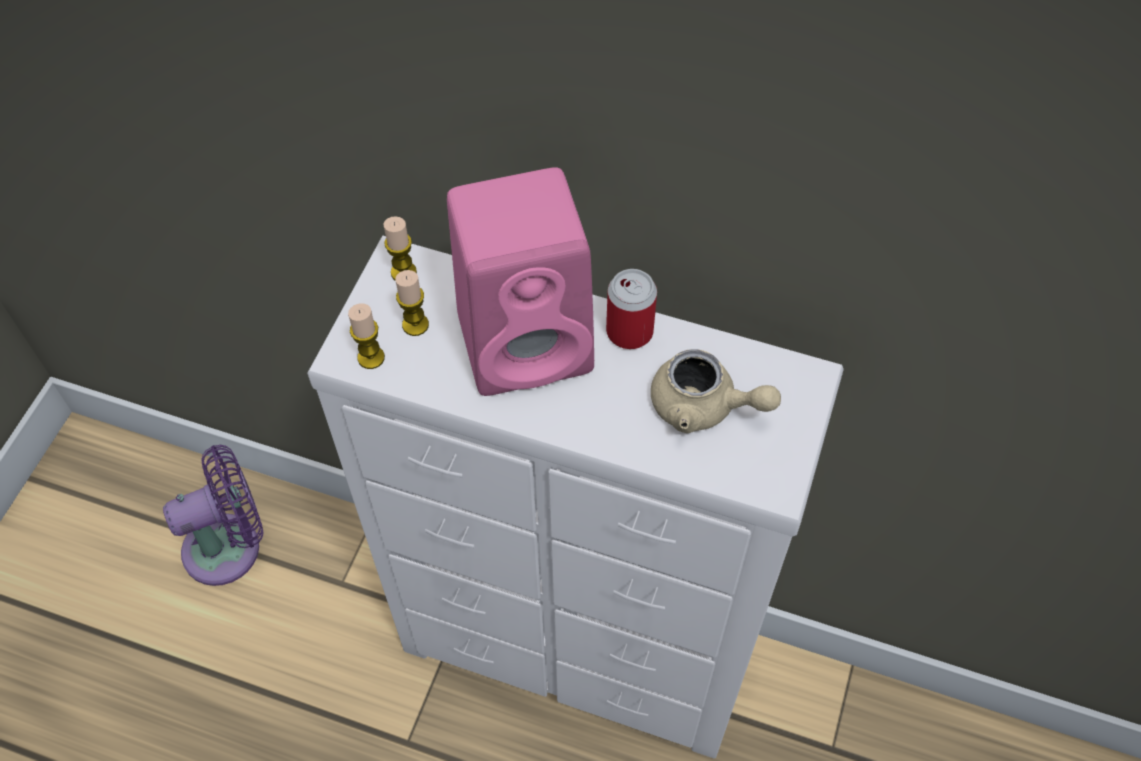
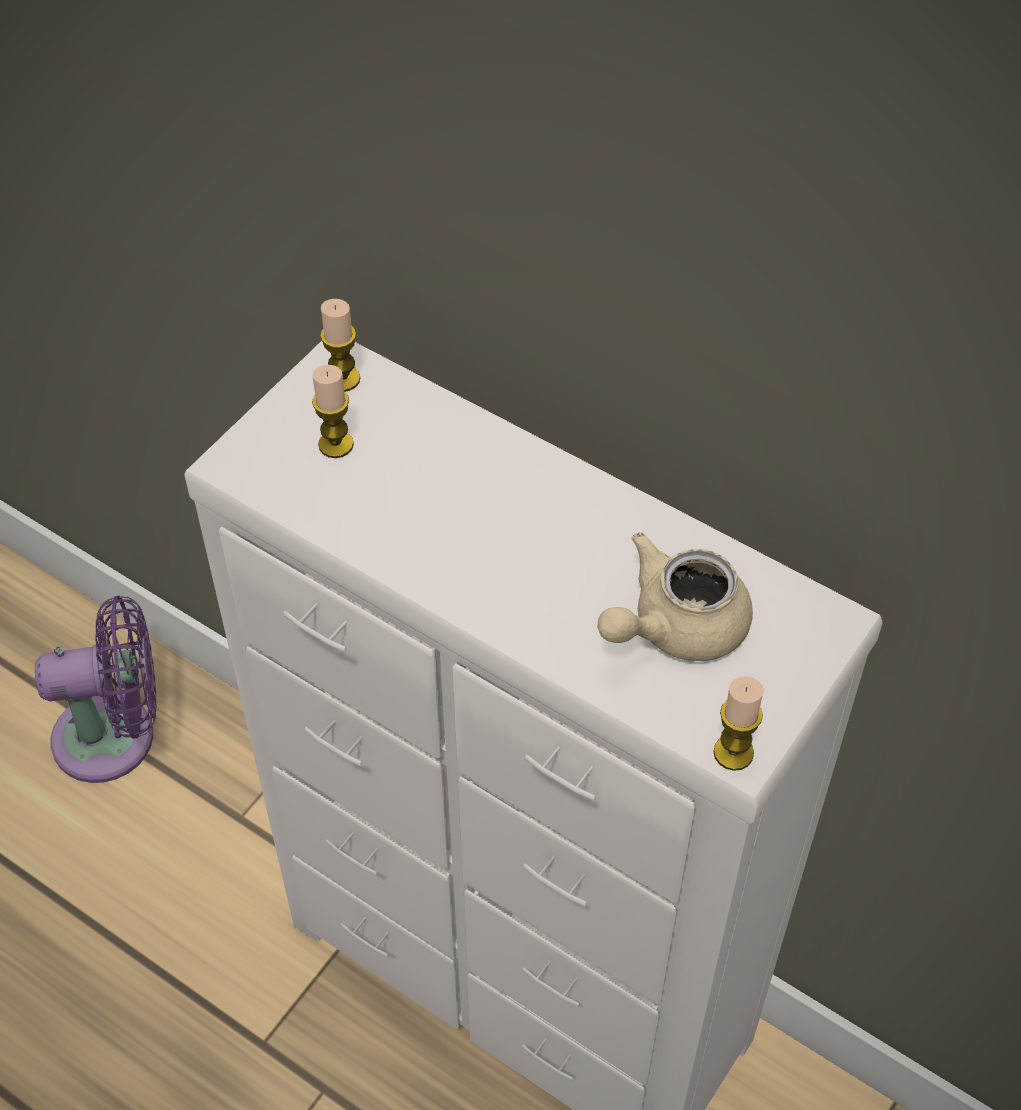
camera: 15 degrees right, 5 degrees down
candle [348,303,385,369] -> candle moved to [713,677,764,771]
pink speaker [447,168,594,396] -> none
can [606,269,657,349] -> none
beige teapot [651,349,781,433] -> beige teapot turned 105 degrees clockwise [598,533,753,661]

